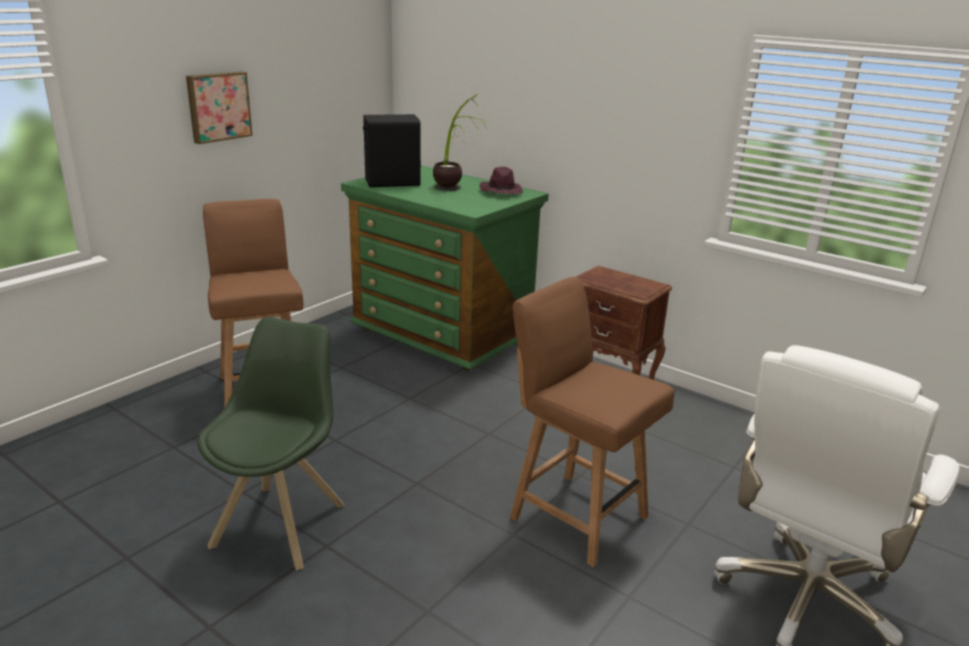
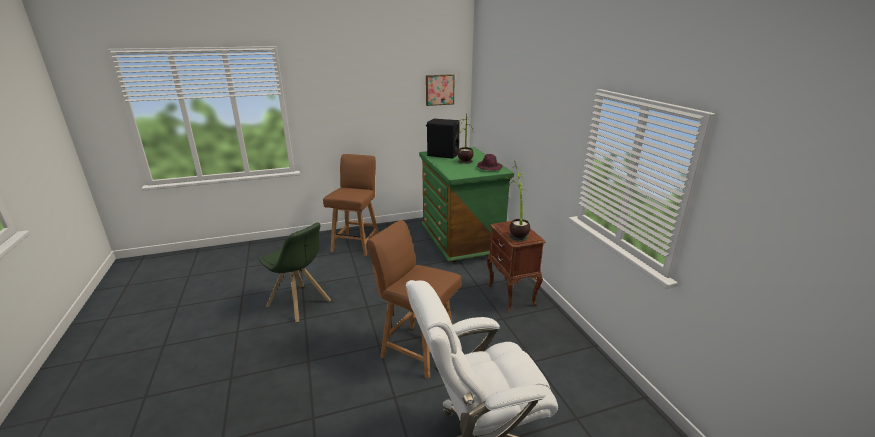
camera: 35 degrees right, 0 degrees up
picture [186,71,253,144] -> picture moved to [426,74,455,106]
green chair [197,317,345,571] -> green chair turned 75 degrees clockwise [259,222,331,322]
brown chair [510,277,674,567] -> brown chair turned 45 degrees counterclockwise [367,220,461,379]
none -> potted plant [504,160,530,241]

